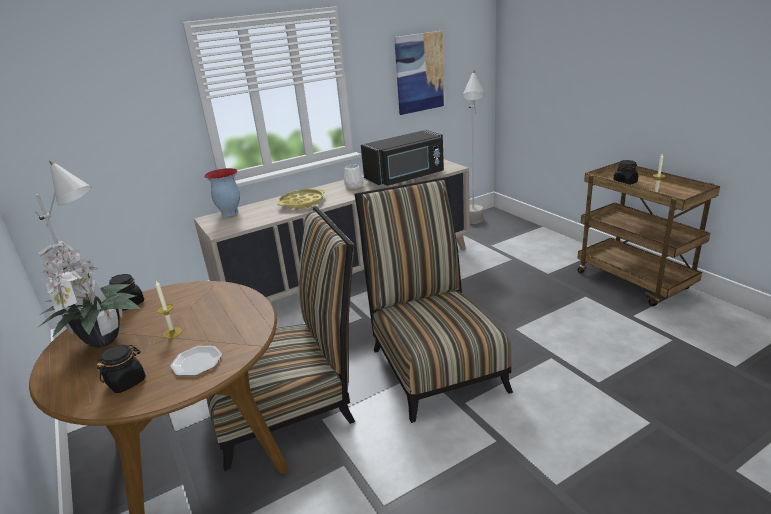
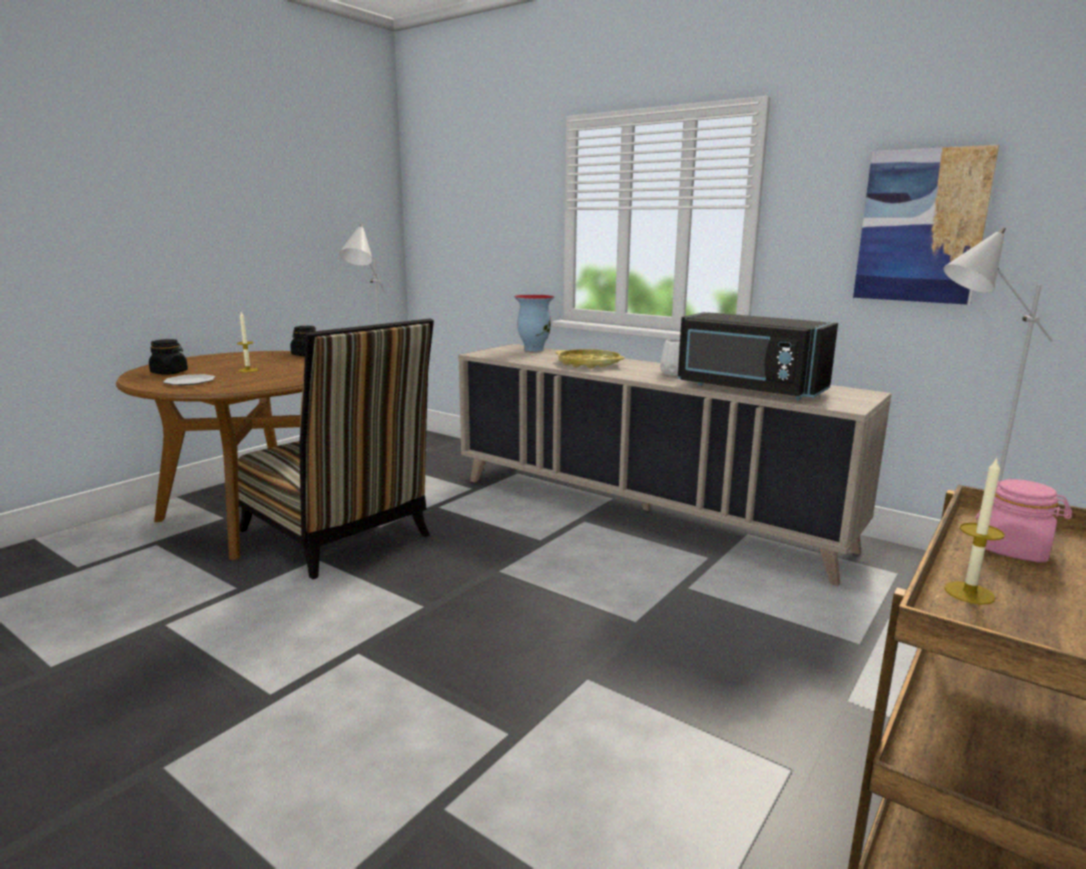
camera: 65 degrees right, 10 degrees down
potted plant [39,240,141,348] -> none
chair [355,177,513,423] -> none
black jar [613,160,638,185] -> pink jar [975,479,1072,562]

